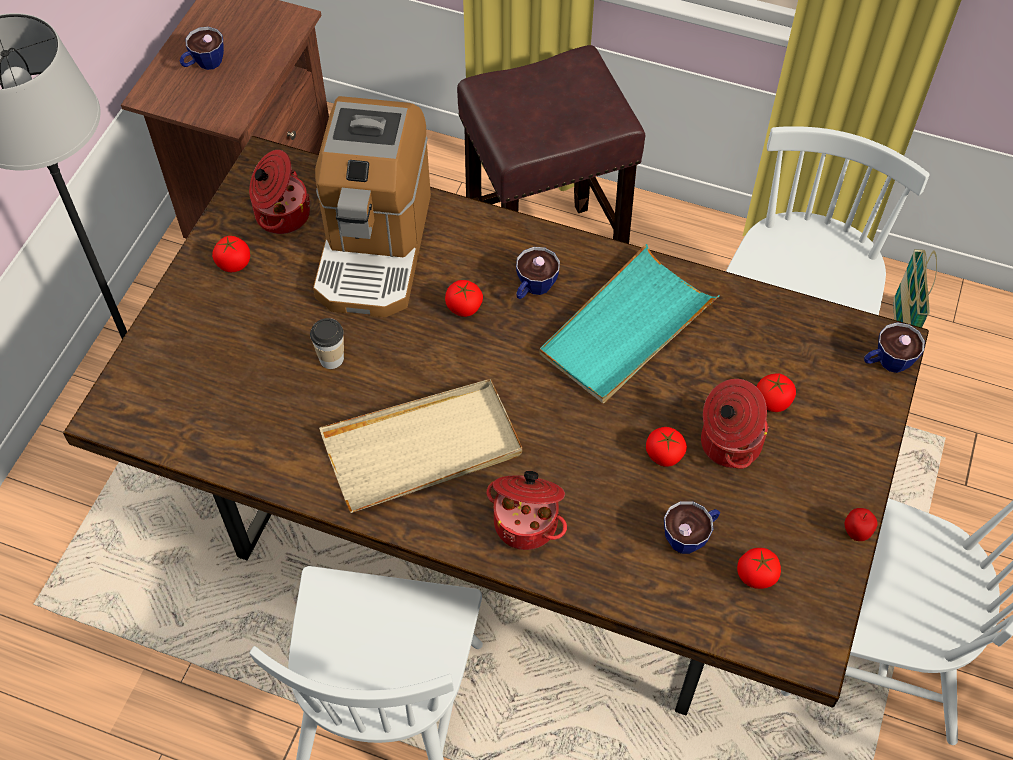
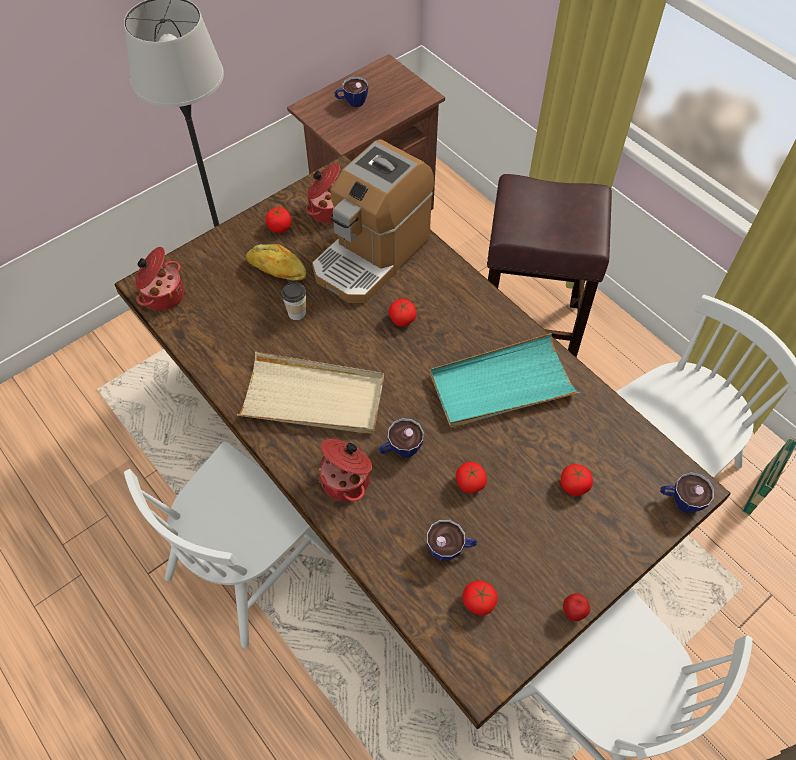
camera: 30 degrees right, 0 degrees up
cup [516,247,560,299] -> cup moved to [378,418,424,458]
cooking pot [701,379,769,469] -> cooking pot moved to [135,247,184,311]
none -> bread [246,244,306,280]

